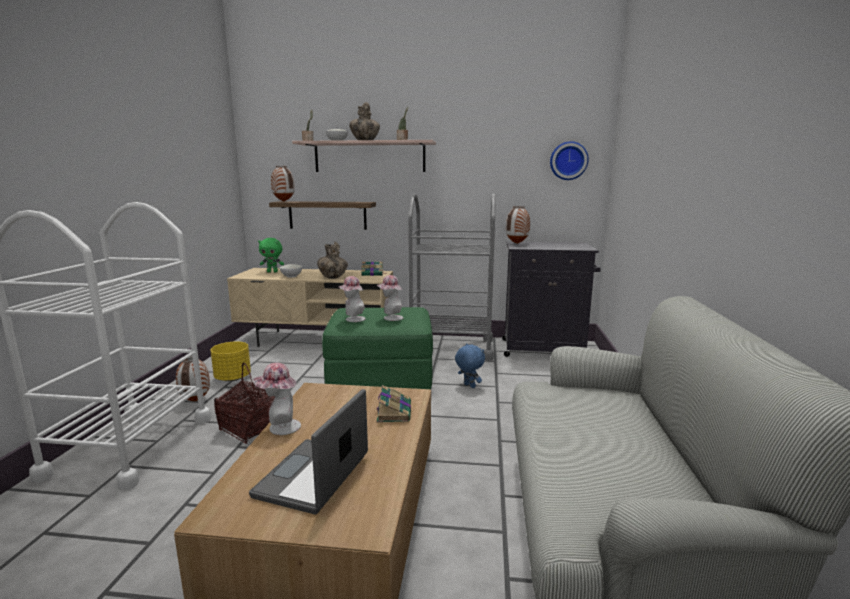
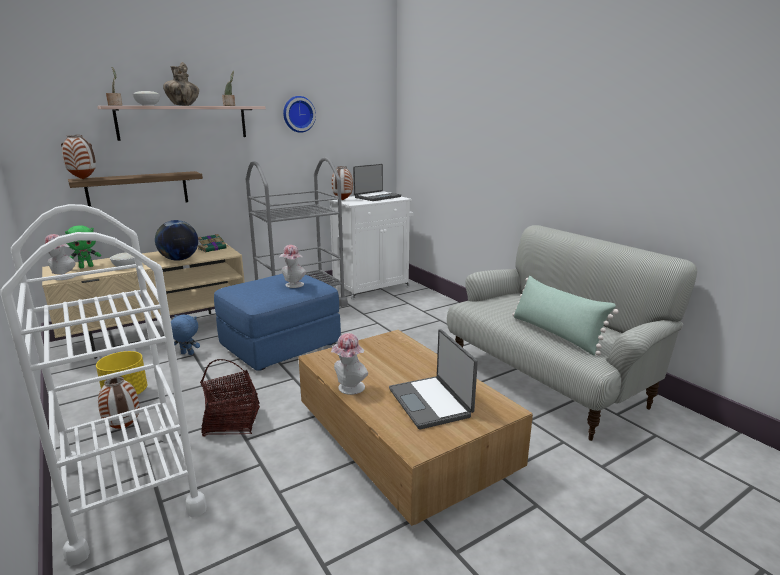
camera: 40 degrees left, 5 degrees up
vase [317,242,348,279] -> globe [155,220,198,261]
green ottoman [322,307,433,389] -> blue ottoman [214,274,341,371]
hat [338,276,366,322] -> hat moved to [45,234,76,280]
book [377,385,411,422] -> none
blue plush toy [455,343,485,388] -> blue plush toy moved to [171,315,200,355]
black cabinet [502,241,601,357] -> white cabinet [328,196,413,300]
wall clock [550,141,589,180] -> wall clock moved to [283,96,316,133]
none -> laptop [353,164,401,201]
none -> green pillow [512,276,619,356]

